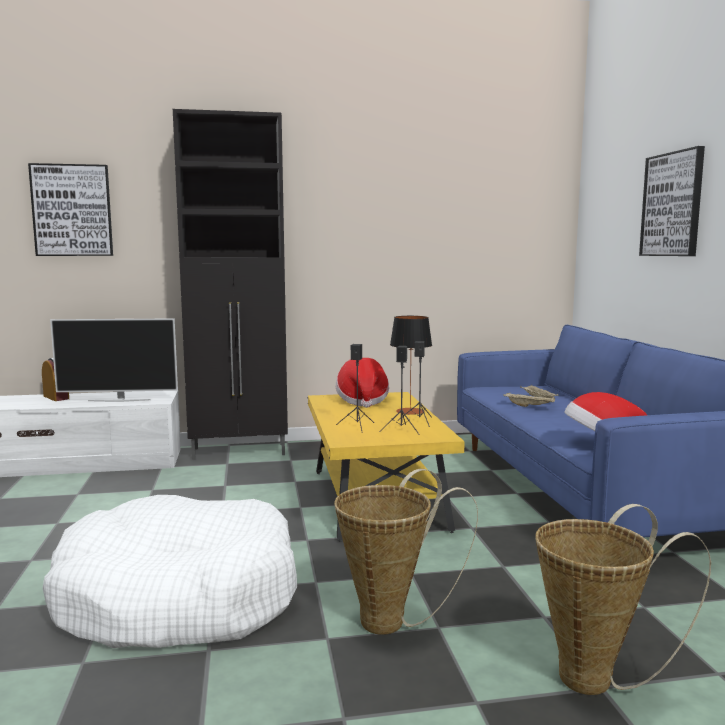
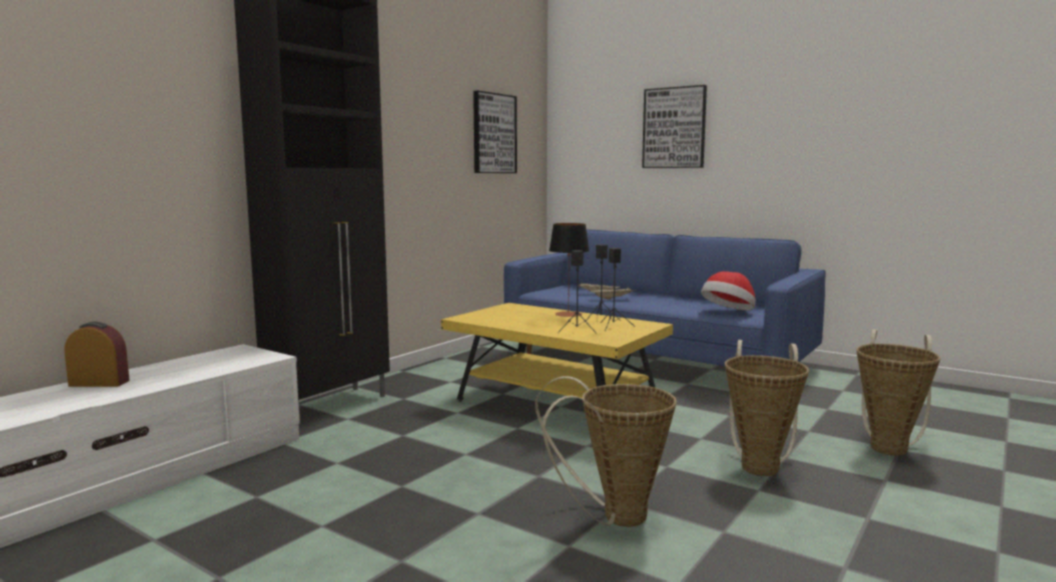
camera: 45 degrees left, 0 degrees up
picture [28,163,113,256] -> picture moved to [473,90,517,173]
white dog bed [43,495,297,648] -> basket [535,376,677,527]
television [50,318,178,402] -> none
hat [336,358,389,408] -> none

